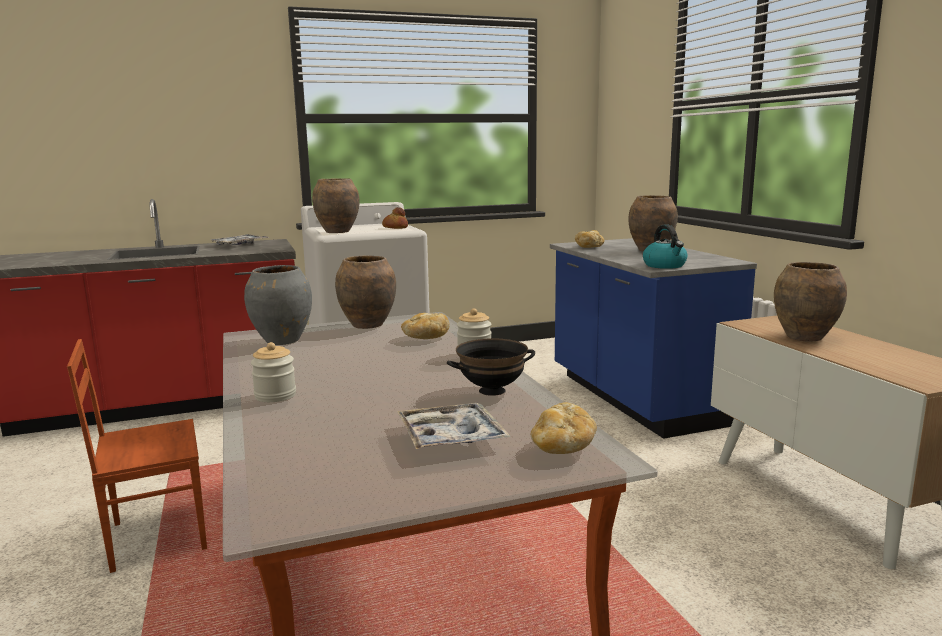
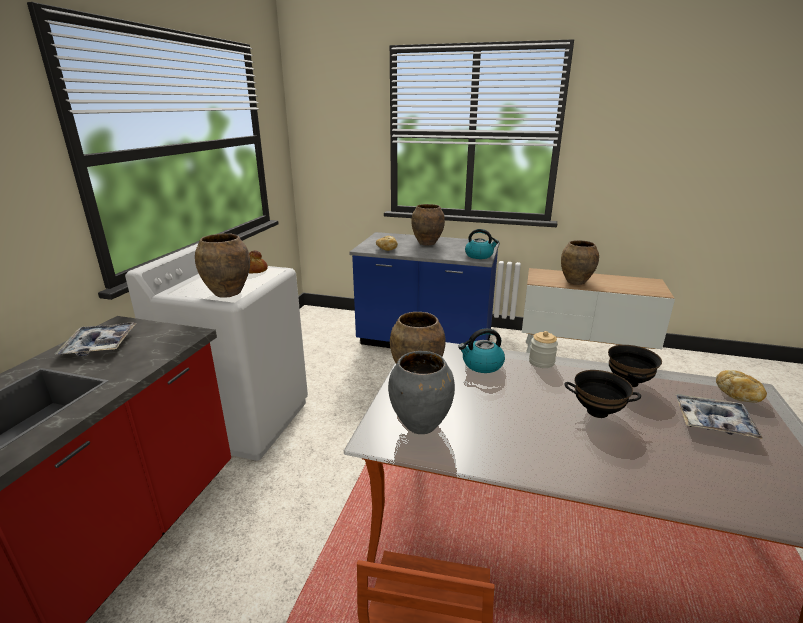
camera: 55 degrees left, 10 degrees up
jar [251,342,296,402] -> none
bread [401,313,449,339] -> kettle [458,328,505,373]
none -> black bowl [564,370,641,418]

